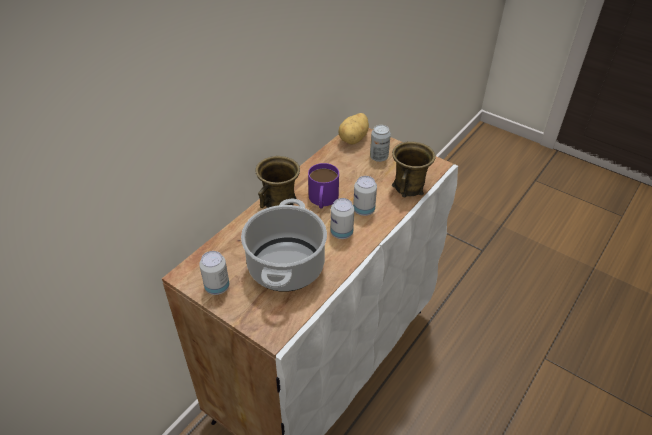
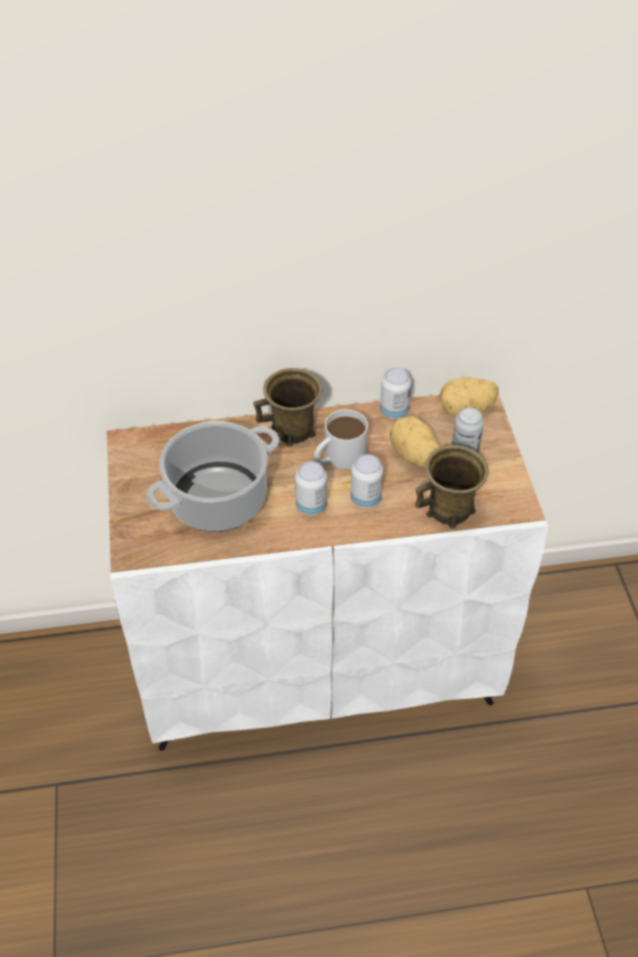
camera: 45 degrees right, 5 degrees up
can [199,251,229,295] -> can moved to [380,367,411,419]
purple mug [308,163,339,208] -> white mug [314,409,368,469]
none -> potato [390,416,440,468]

